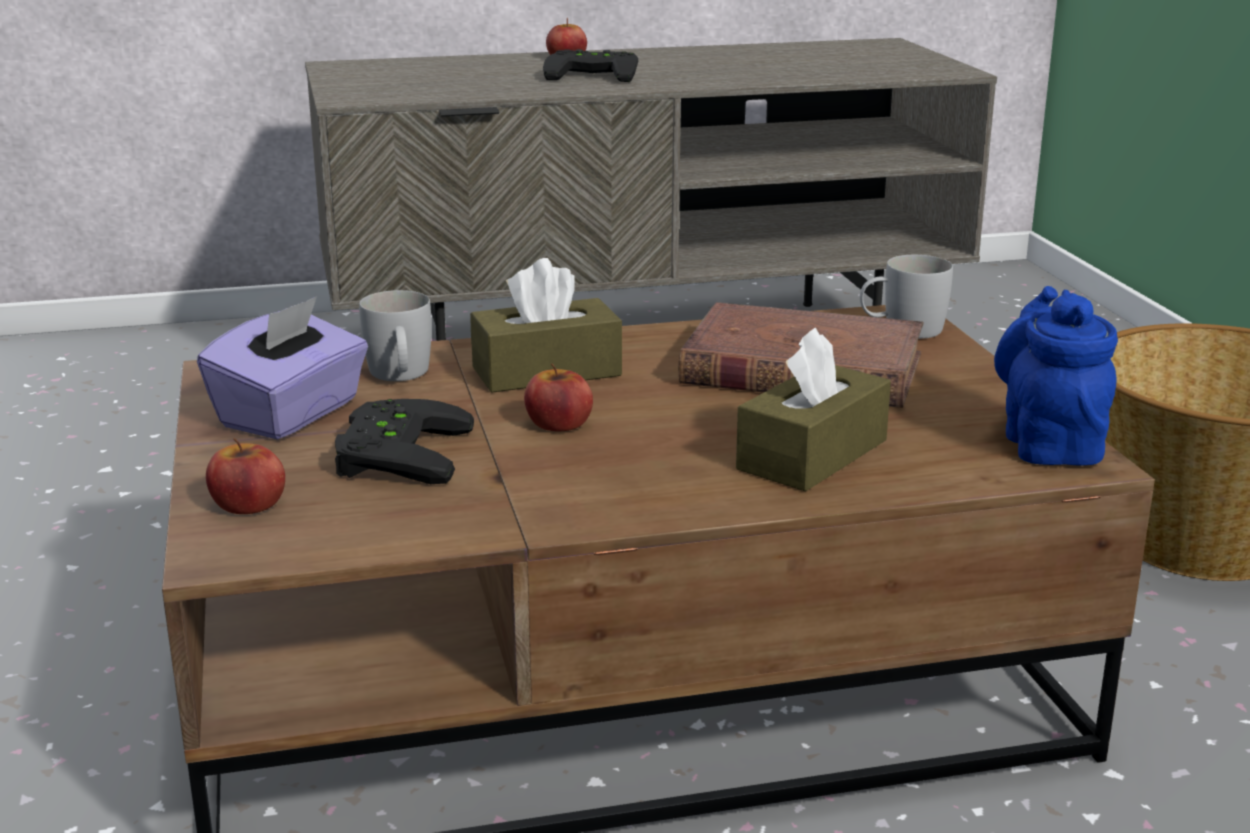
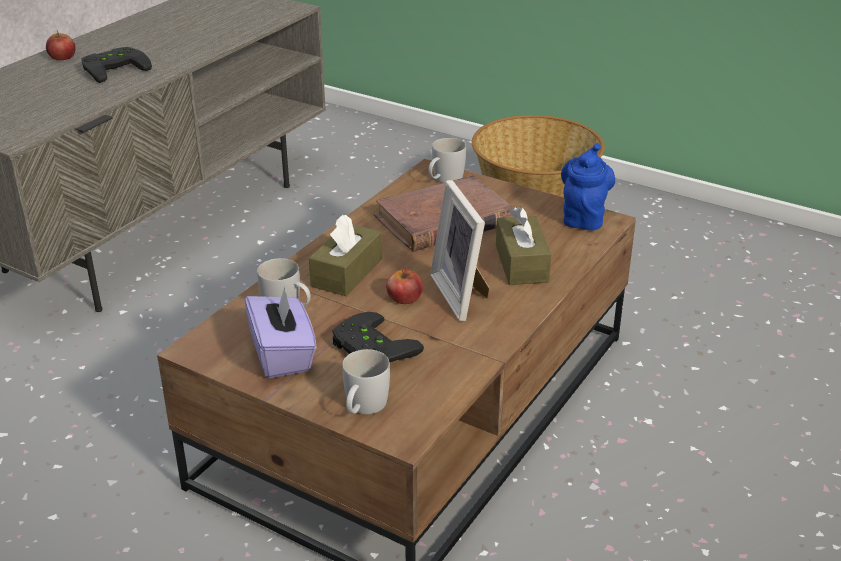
camera: 45 degrees left, 10 degrees up
apple [206,438,285,514] -> white mug [342,349,390,414]
blue teapot [994,286,1118,466] -> blue teapot turned 60 degrees clockwise [561,143,615,230]
none -> picture frame [430,180,490,321]

